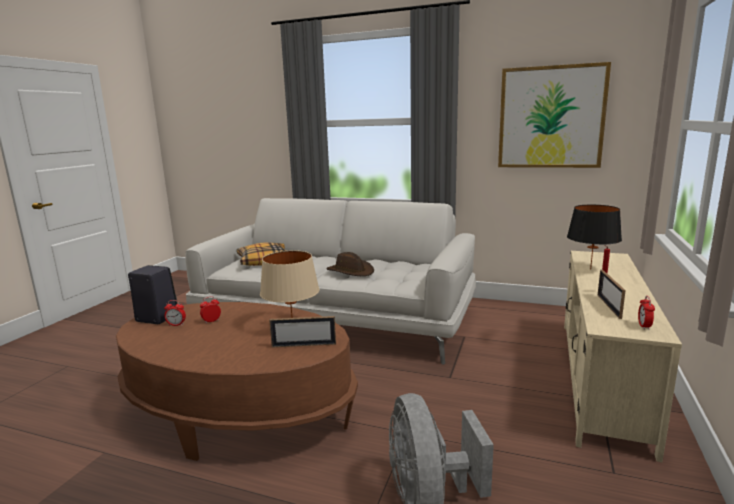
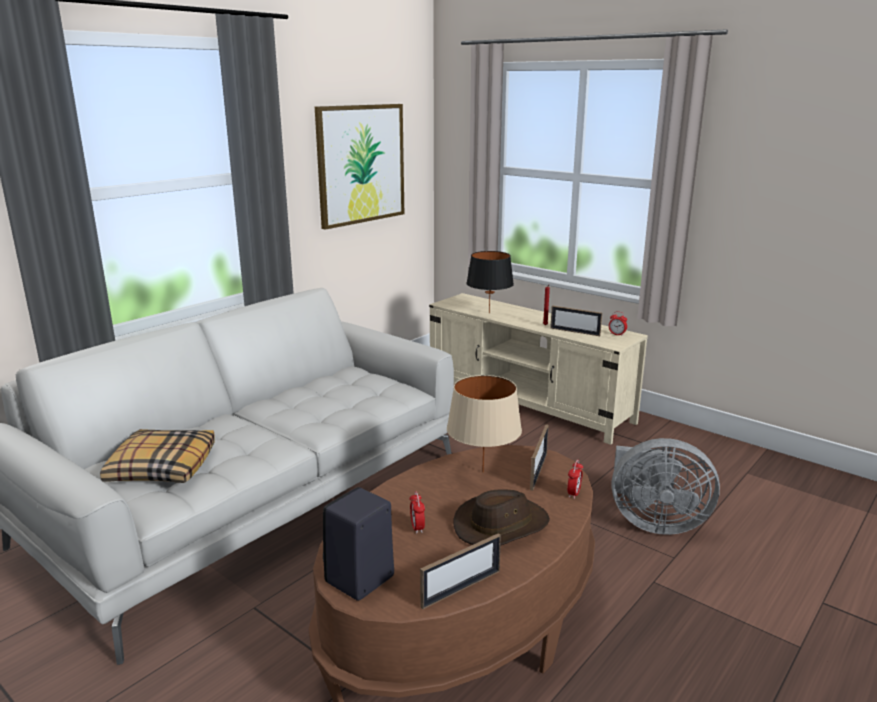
camera: 70 degrees left, 5 degrees up
alarm clock [164,300,186,326] -> alarm clock moved to [567,460,583,499]
brown hat [326,252,374,276] -> brown hat moved to [454,489,550,545]
none -> picture frame [420,533,501,609]

